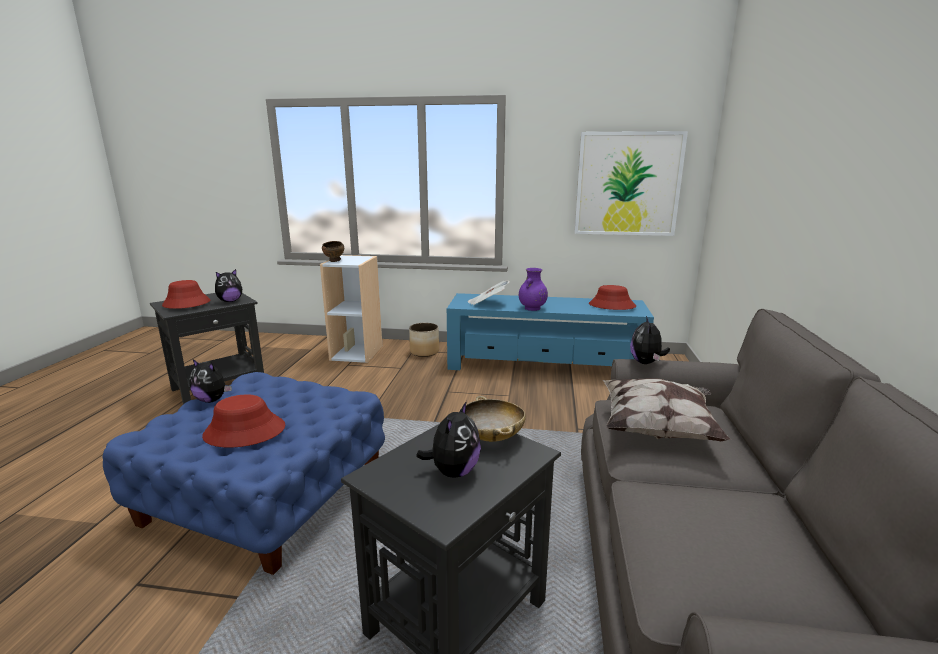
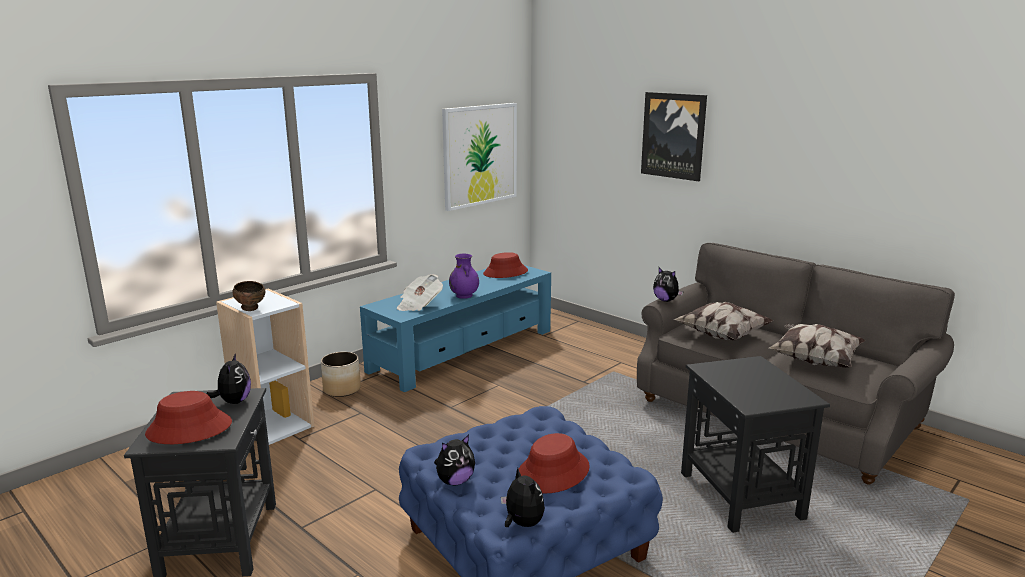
camera: 55 degrees left, 0 degrees up
plush toy [416,401,481,478] -> plush toy moved to [501,468,545,527]
beige bowl [465,396,526,442] -> none
none -> picture [641,92,707,181]
none -> pillow [769,324,866,368]

